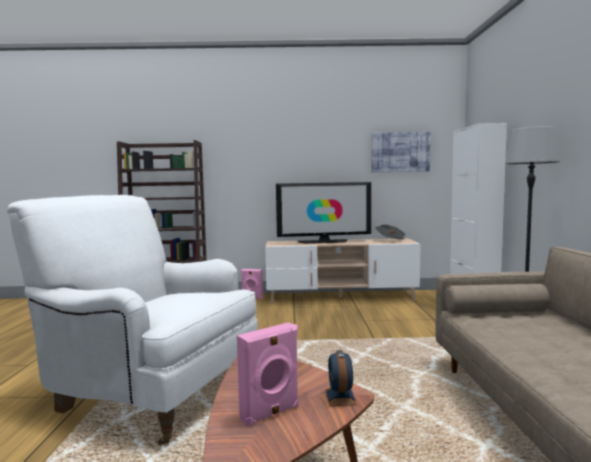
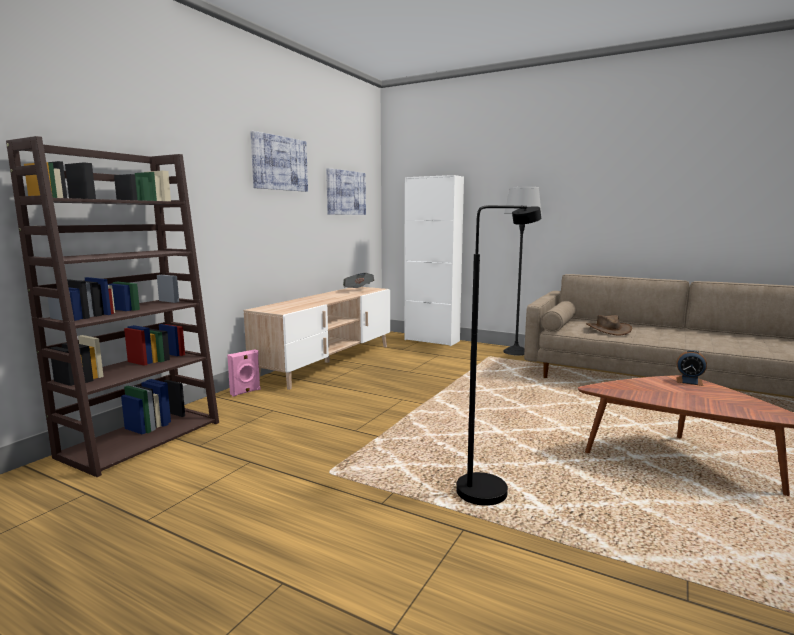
camera: 60 degrees left, 5 degrees up
white armchair [7,195,258,445] -> black floor lamp [456,205,541,506]
pink speaker [237,322,299,427] -> none
television [276,182,371,244] -> none
none -> picture [250,131,308,192]
none -> brown hat [586,315,632,336]

